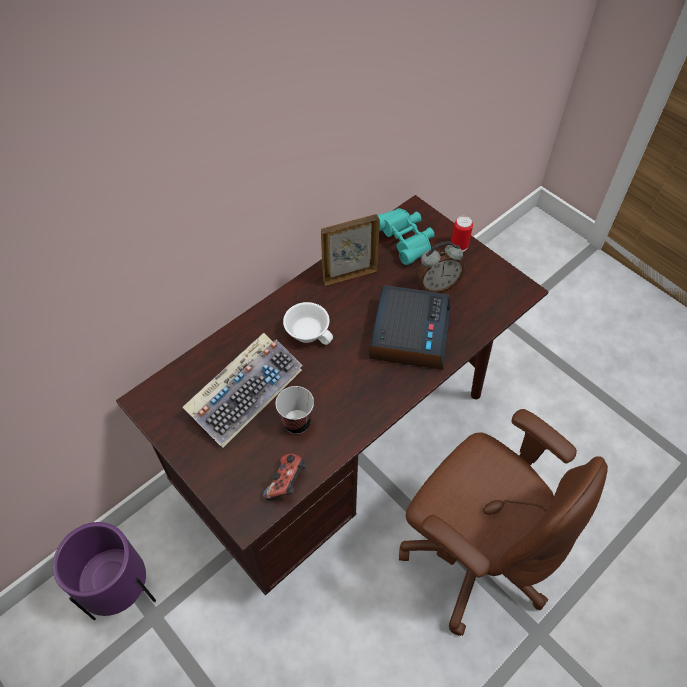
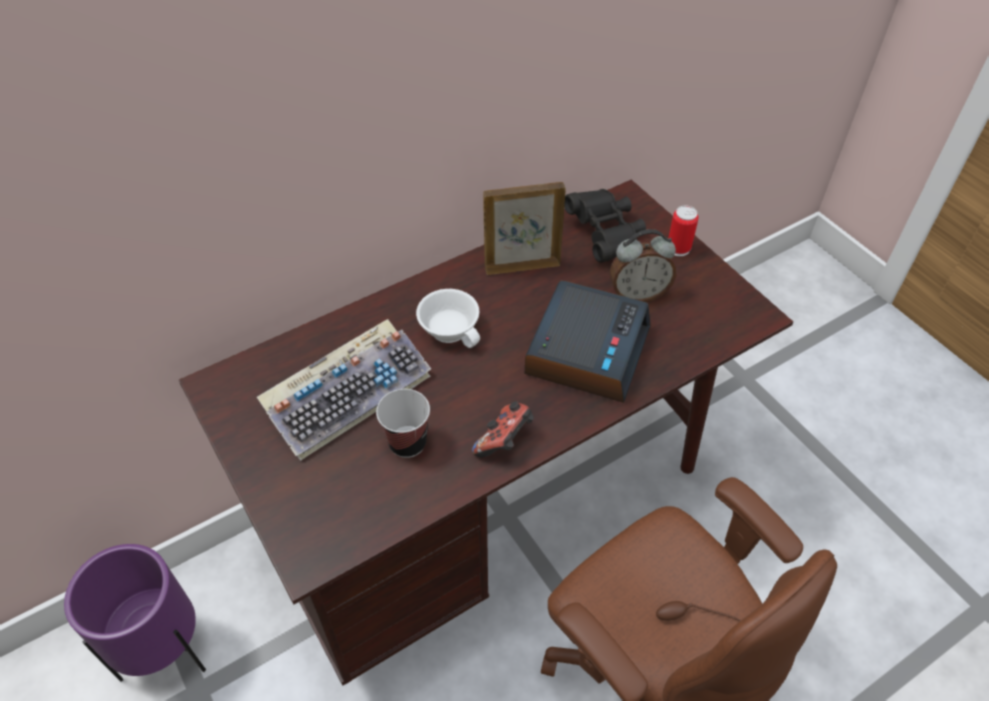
camera: 10 degrees right, 5 degrees down
game controller [263,454,306,501] -> game controller moved to [472,401,534,458]
turquoise binoculars [378,208,435,265] -> black binoculars [564,189,646,263]

